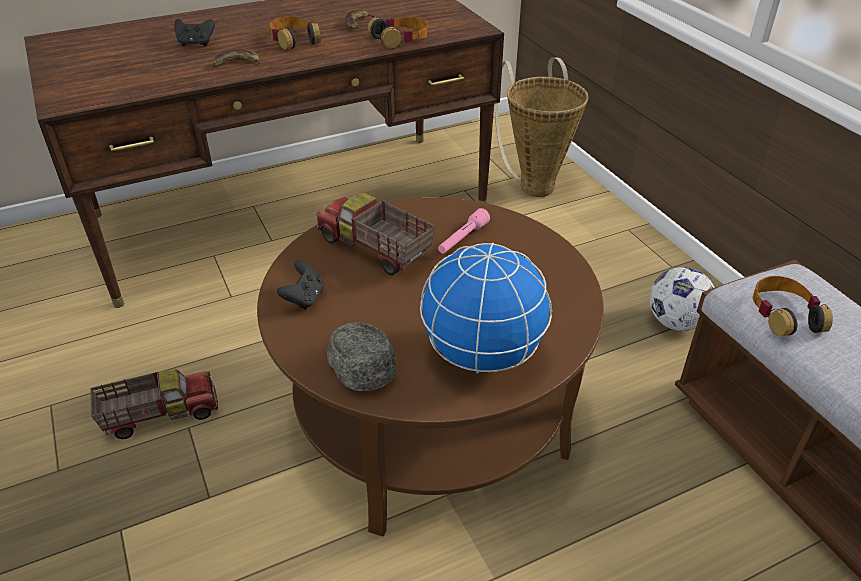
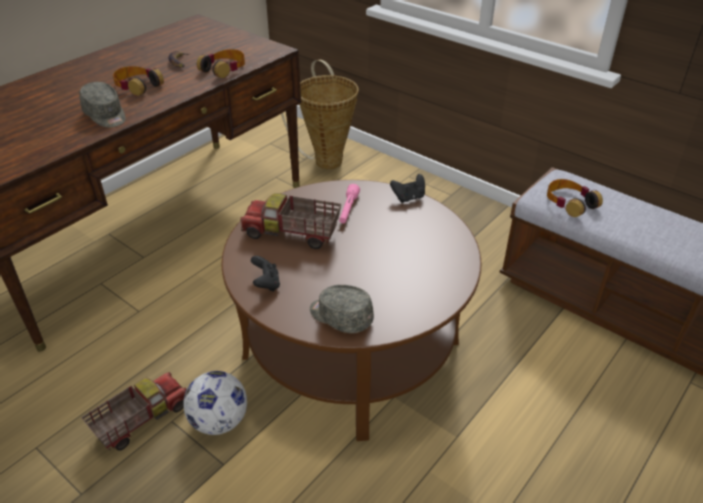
camera: 25 degrees left, 0 degrees up
black game controller [174,19,215,46] -> black game controller moved to [390,174,425,203]
banana [212,50,262,67] -> grey cap [79,82,126,127]
globe [420,243,552,374] -> none
football [650,267,715,331] -> football moved to [183,371,247,435]

